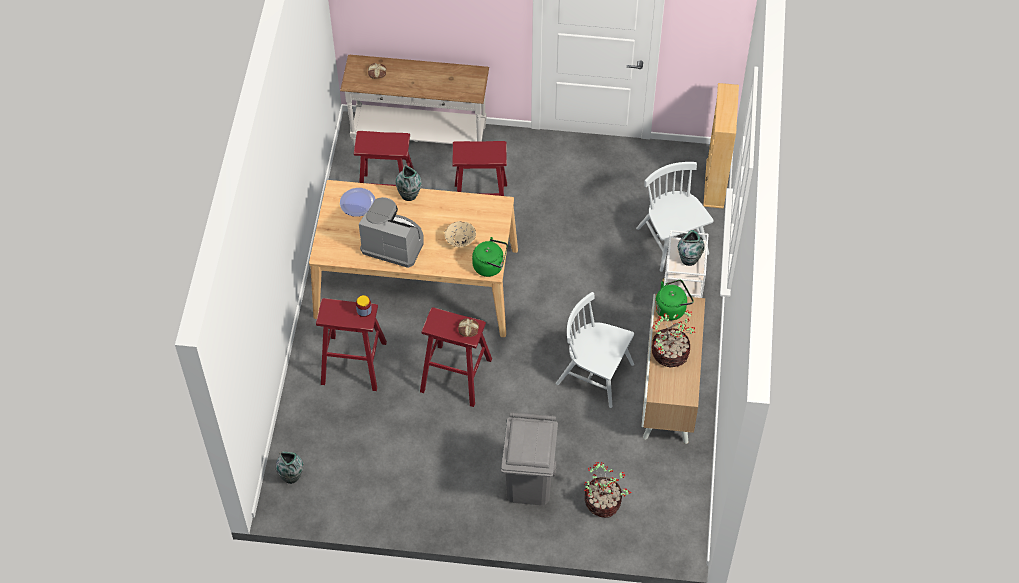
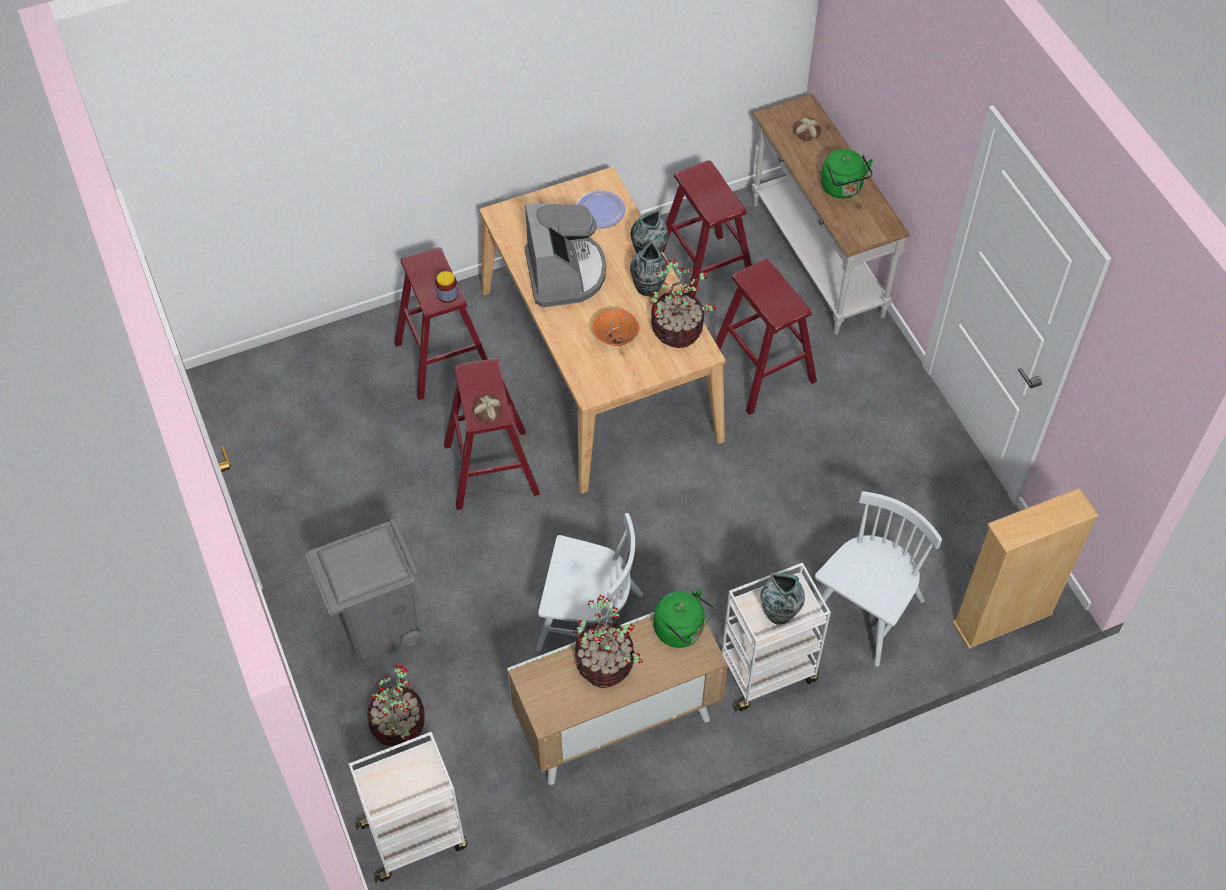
camera: 60 degrees right, 0 degrees up
vase [276,452,303,484] -> vase moved to [630,241,668,296]
beige bowl [444,221,476,247] -> orange bowl [592,309,639,346]
green kettle [472,237,507,277] -> green kettle moved to [821,149,873,198]
white chair [556,292,634,408] -> white chair turned 105 degrees clockwise [536,513,643,652]
none -> white cart [349,732,468,883]
none -> potted plant [650,259,717,348]

